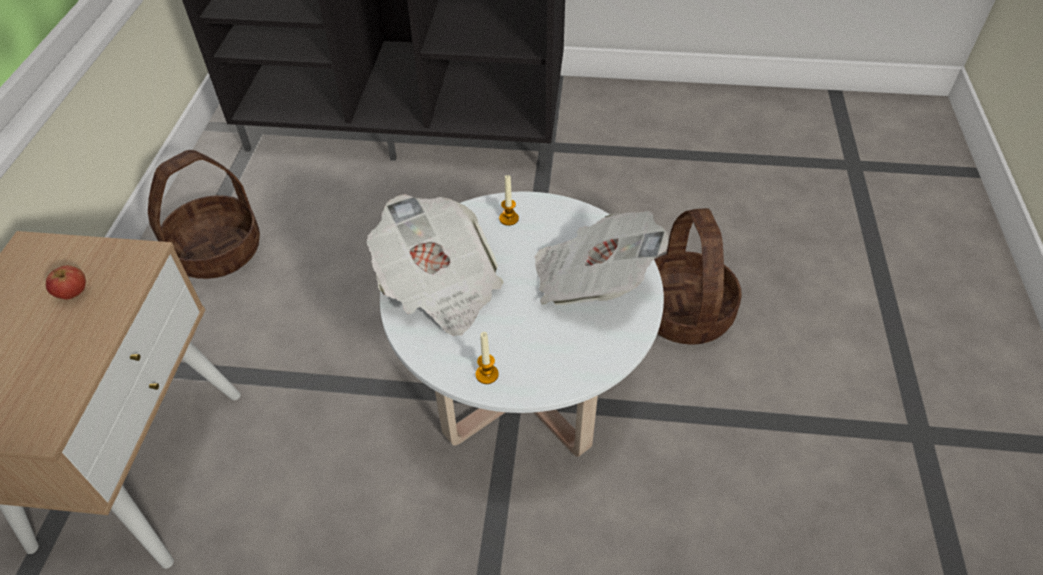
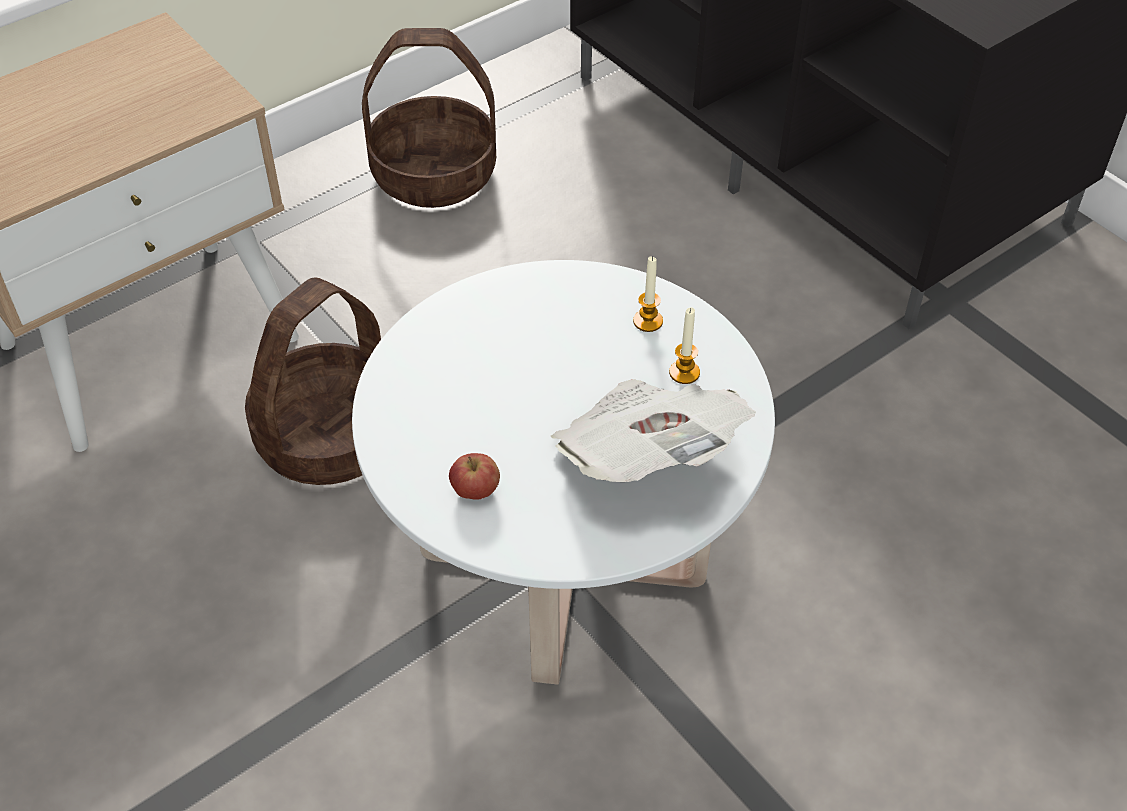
camera: 45 degrees right, 0 degrees up
apple [46,265,86,299] -> apple moved to [449,453,500,500]
newspaper [367,194,504,336] -> none
candle [476,332,499,384] -> candle moved to [669,307,700,384]
basket [655,208,742,345] -> basket moved to [245,278,381,485]

